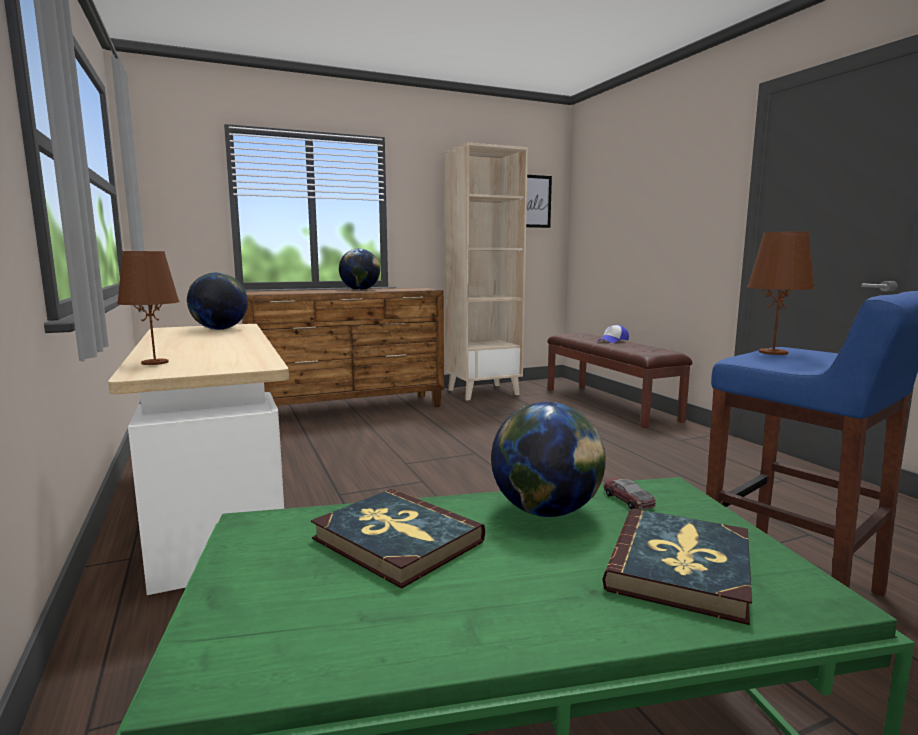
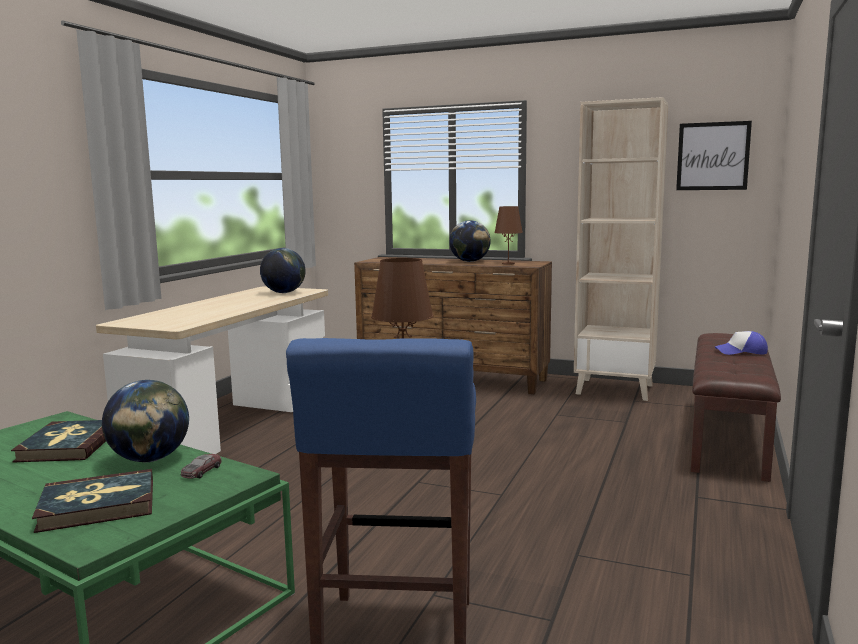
camera: 45 degrees right, 0 degrees up
brown table lamp [117,251,180,365] -> brown table lamp moved to [494,206,523,265]

